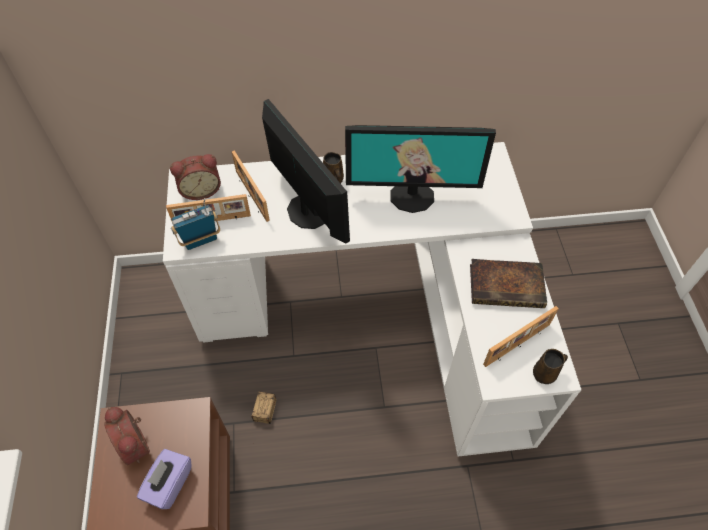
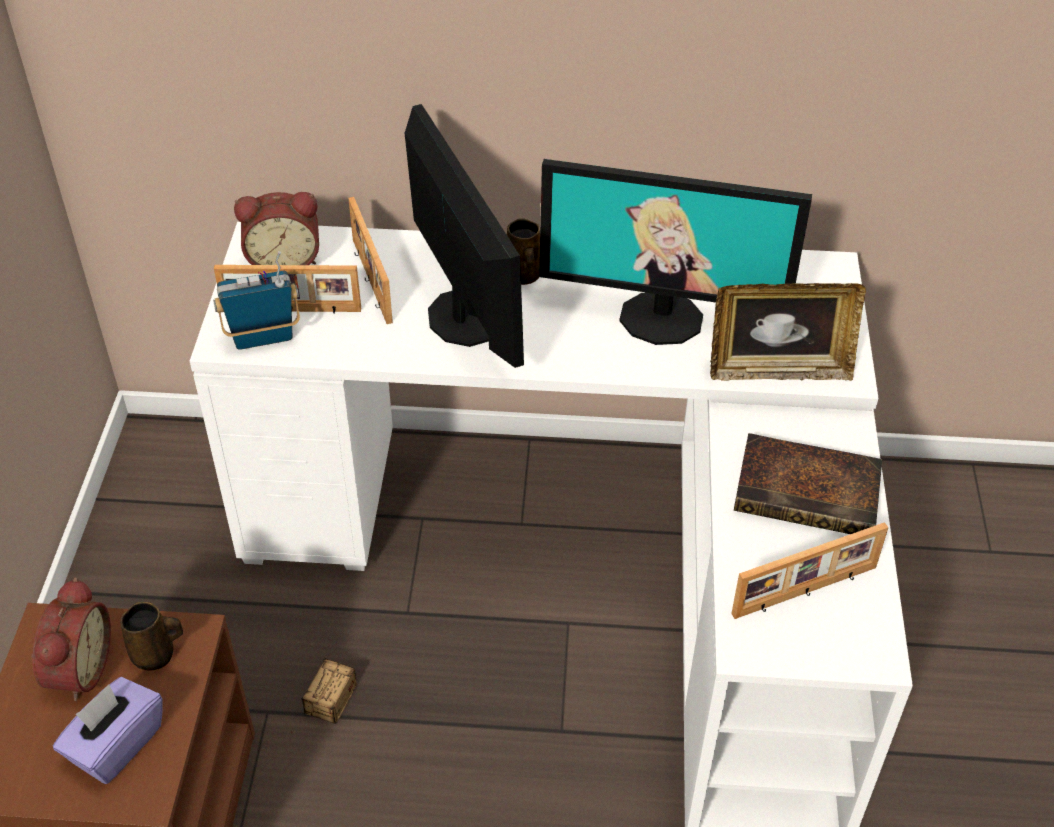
camera: 10 degrees right, 10 degrees down
alarm clock [104,407,150,465] -> alarm clock turned 150 degrees counterclockwise [31,577,111,701]
brown mug [533,349,568,384] -> brown mug moved to [120,602,183,671]
none -> picture frame [710,283,866,381]

